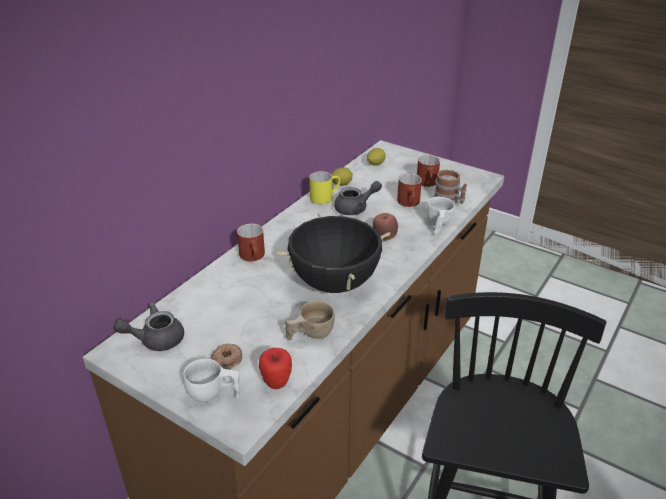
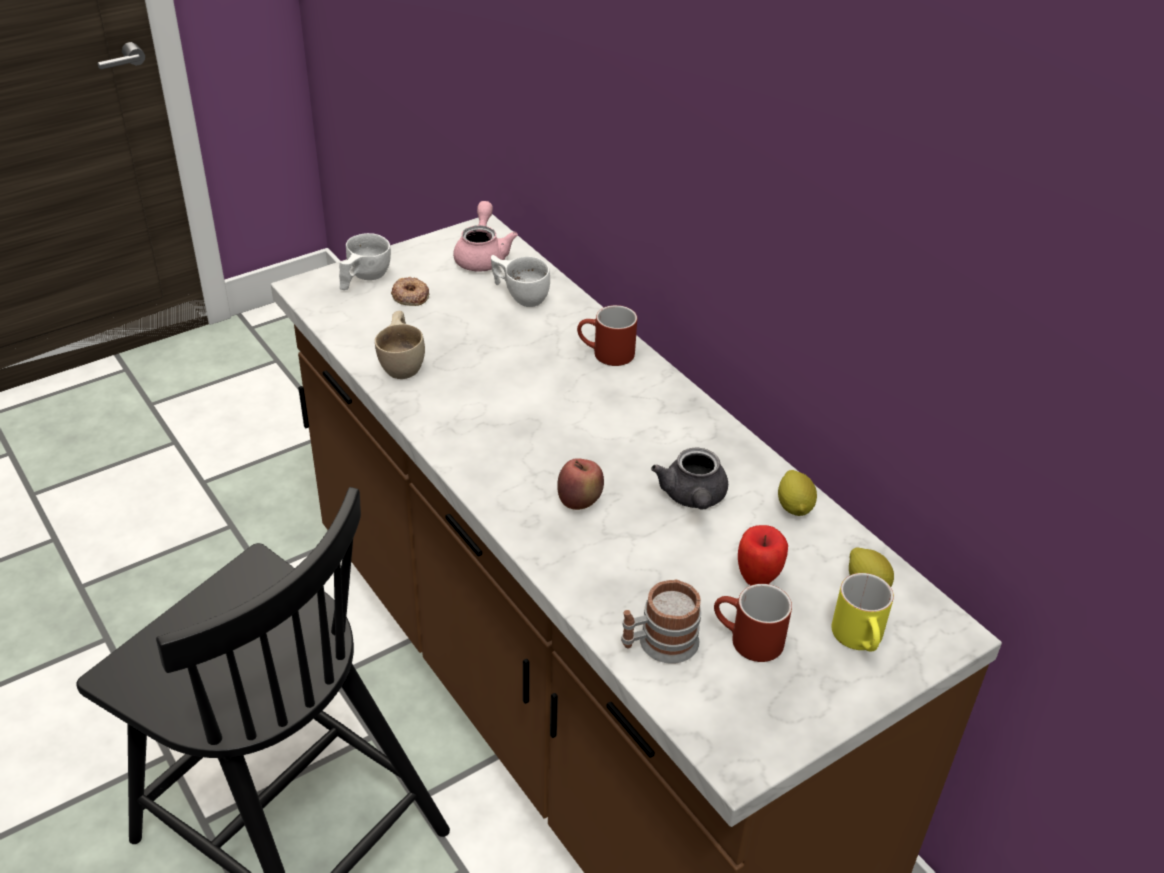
camera: 110 degrees right, 5 degrees up
grey teapot [113,303,184,351] -> pink teapot [453,201,518,272]
apple [259,348,292,389] -> apple moved to [738,525,788,585]
black cooking pot [277,213,391,293] -> none
yellow mug [309,171,340,204] -> yellow mug moved to [832,573,894,651]
red mug [397,173,422,207] -> none
white cup [426,196,455,234] -> white cup moved to [491,255,550,307]

